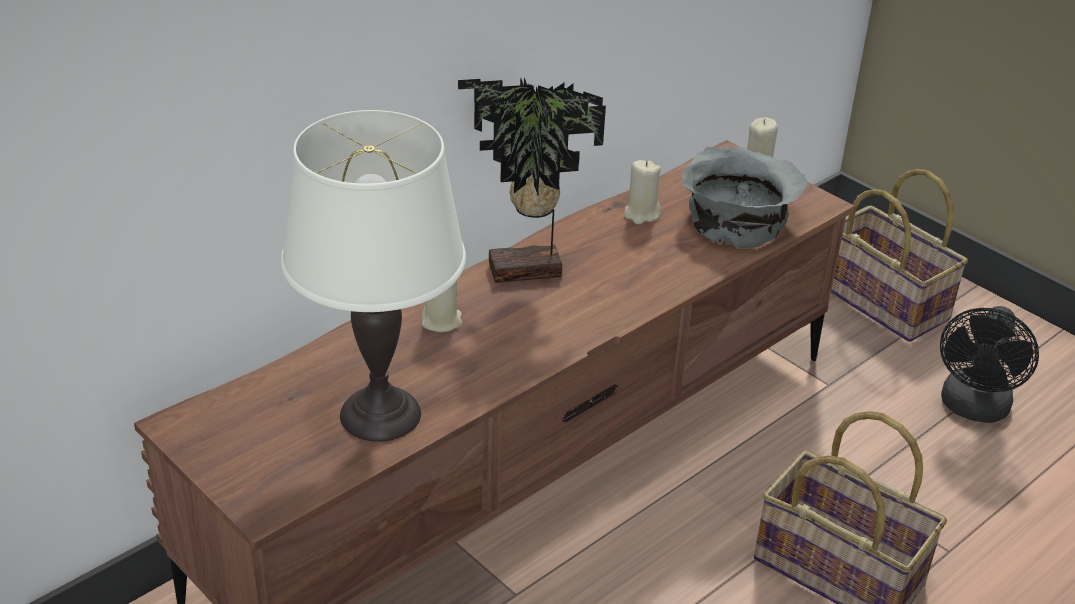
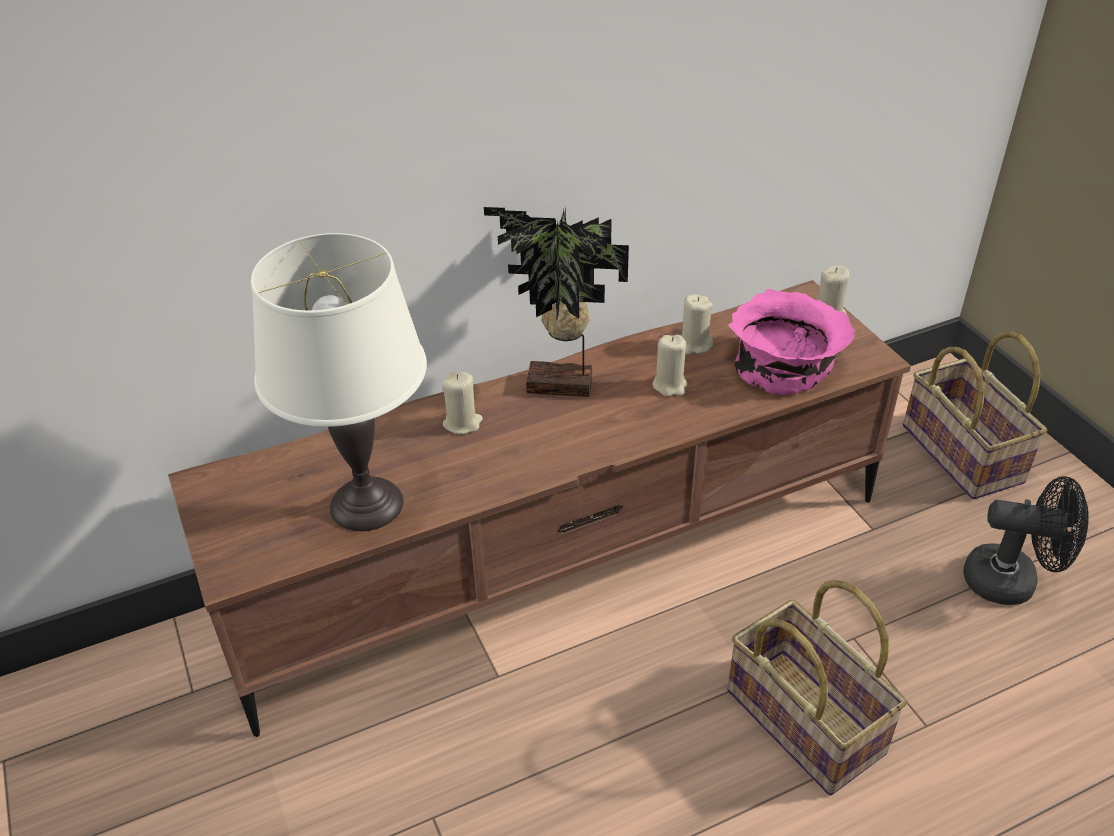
camera: 20 degrees right, 5 degrees up
grey bowl [681,147,807,248] -> pink bowl [728,289,856,395]
black fan [940,306,1039,423] -> black fan turned 120 degrees counterclockwise [963,476,1089,605]
none -> beige candle [653,335,687,396]

